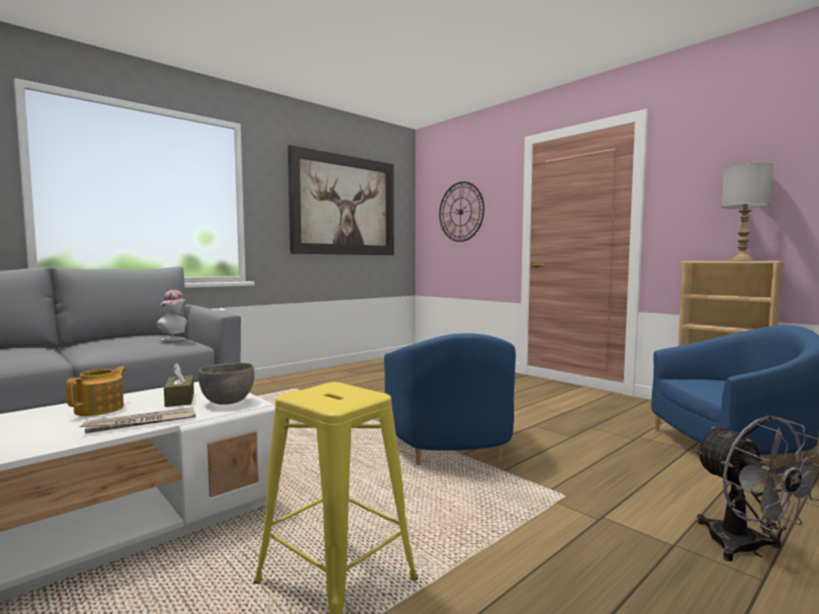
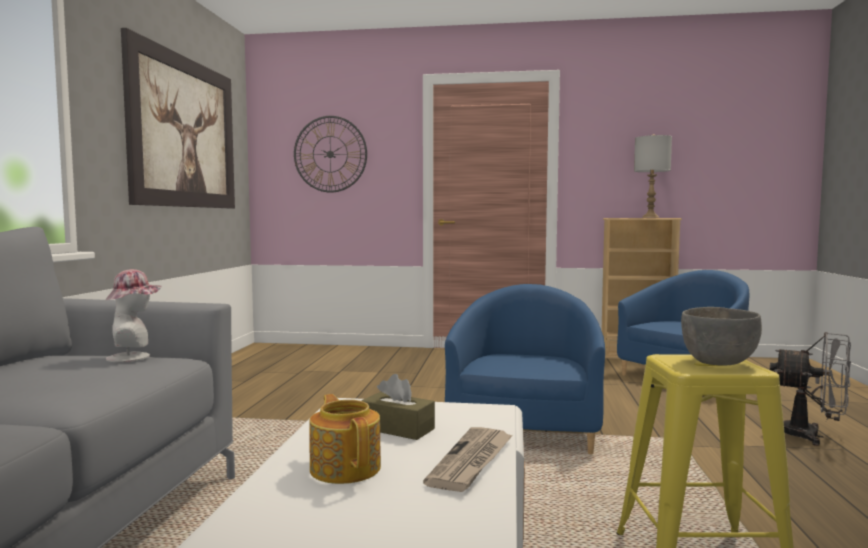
camera: 40 degrees left, 0 degrees up
grey bowl [198,363,255,404] -> grey bowl moved to [681,307,762,366]
blue armchair [384,333,516,465] -> blue armchair turned 120 degrees counterclockwise [445,284,605,454]

